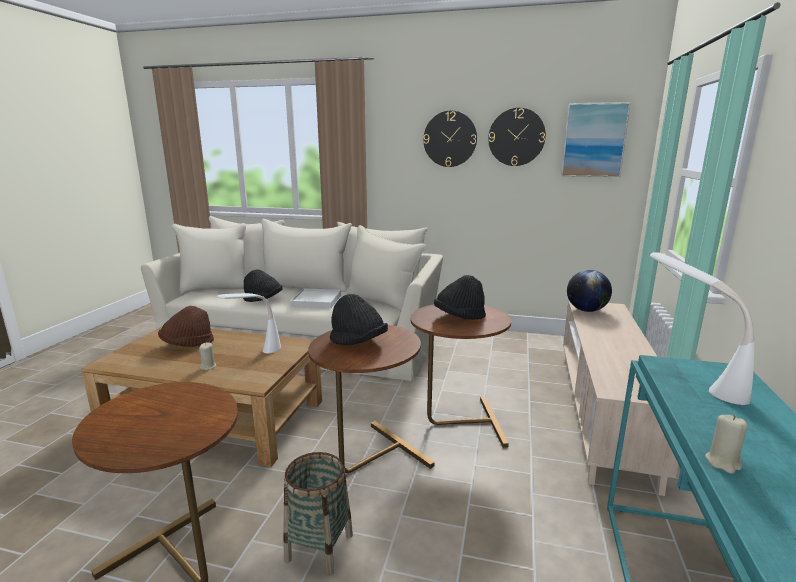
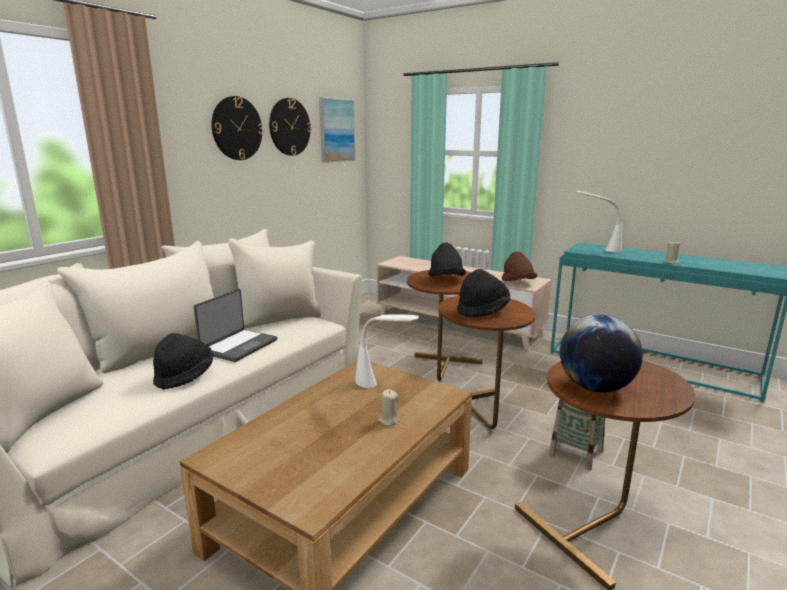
camera: 70 degrees left, 0 degrees up
brown hat [158,306,214,347] -> brown hat moved to [502,252,537,281]
white tray [290,288,341,309] -> laptop [193,289,278,362]
globe [567,270,612,312] -> globe moved to [560,315,643,392]

